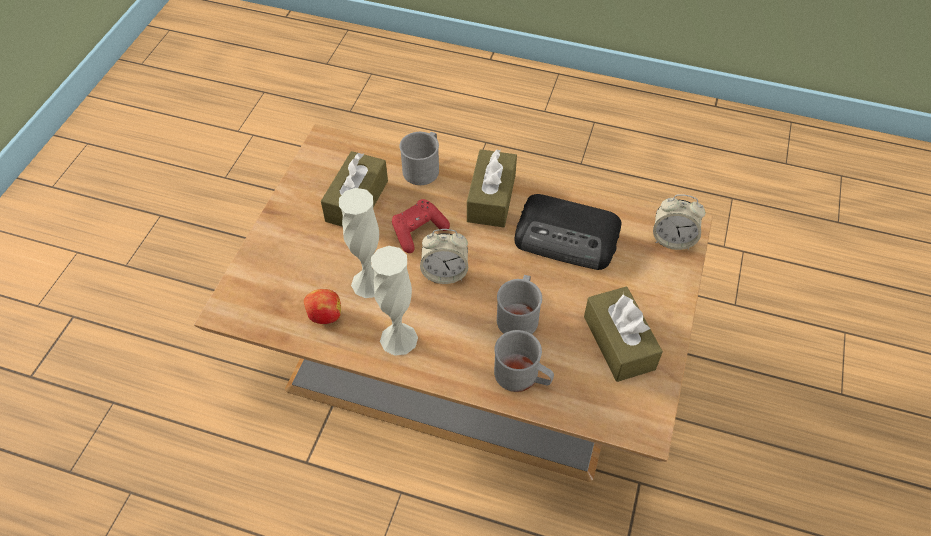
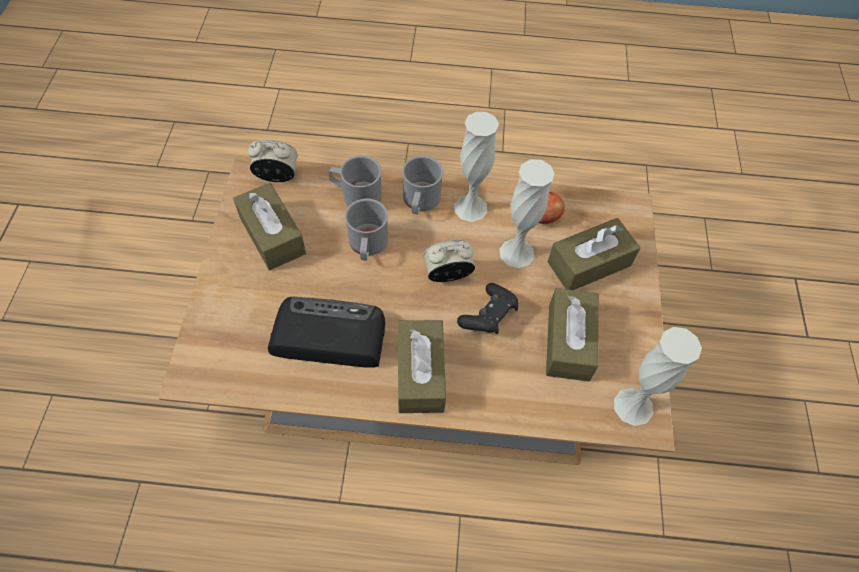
camera: 165 degrees right, 5 degrees up
red game controller [392,199,450,253] -> black game controller [457,283,518,334]
grey mug [399,132,439,185] -> grey mug moved to [402,156,443,214]
alarm clock [653,194,705,250] -> alarm clock moved to [248,140,298,182]
none -> brown tissue box [548,218,640,290]
none -> white vase [614,327,702,426]

